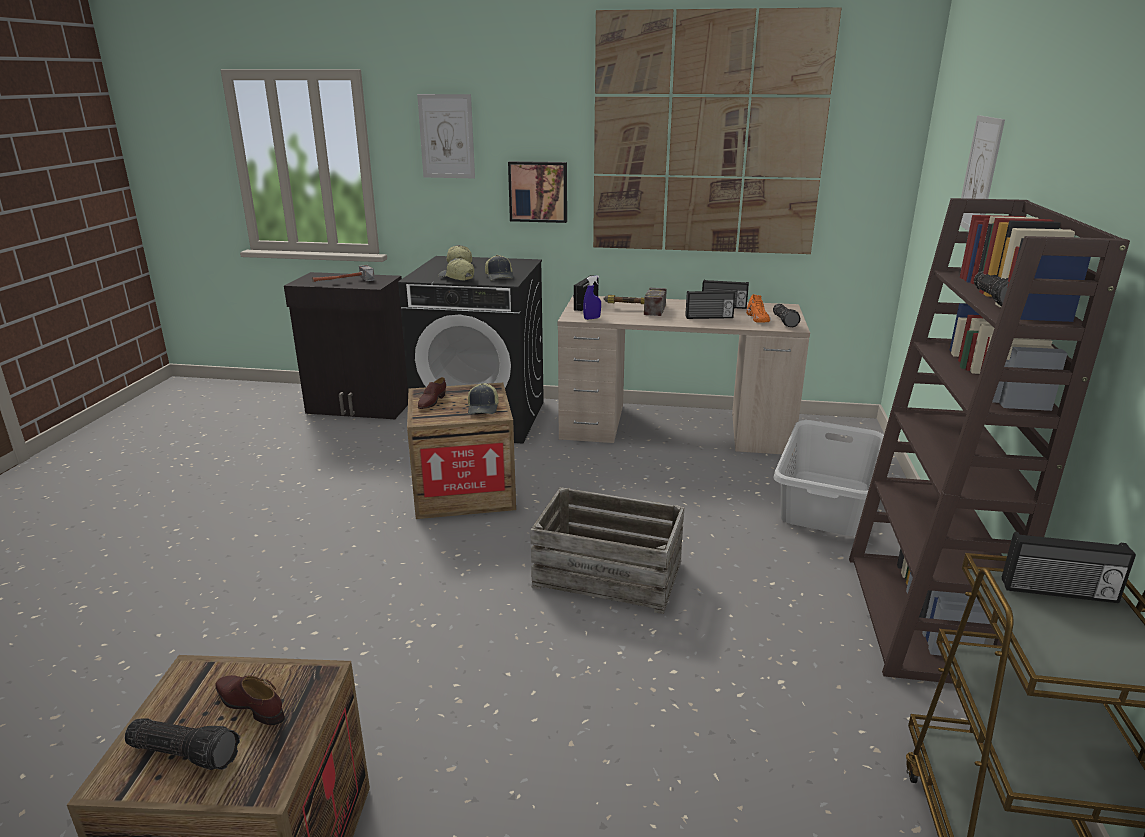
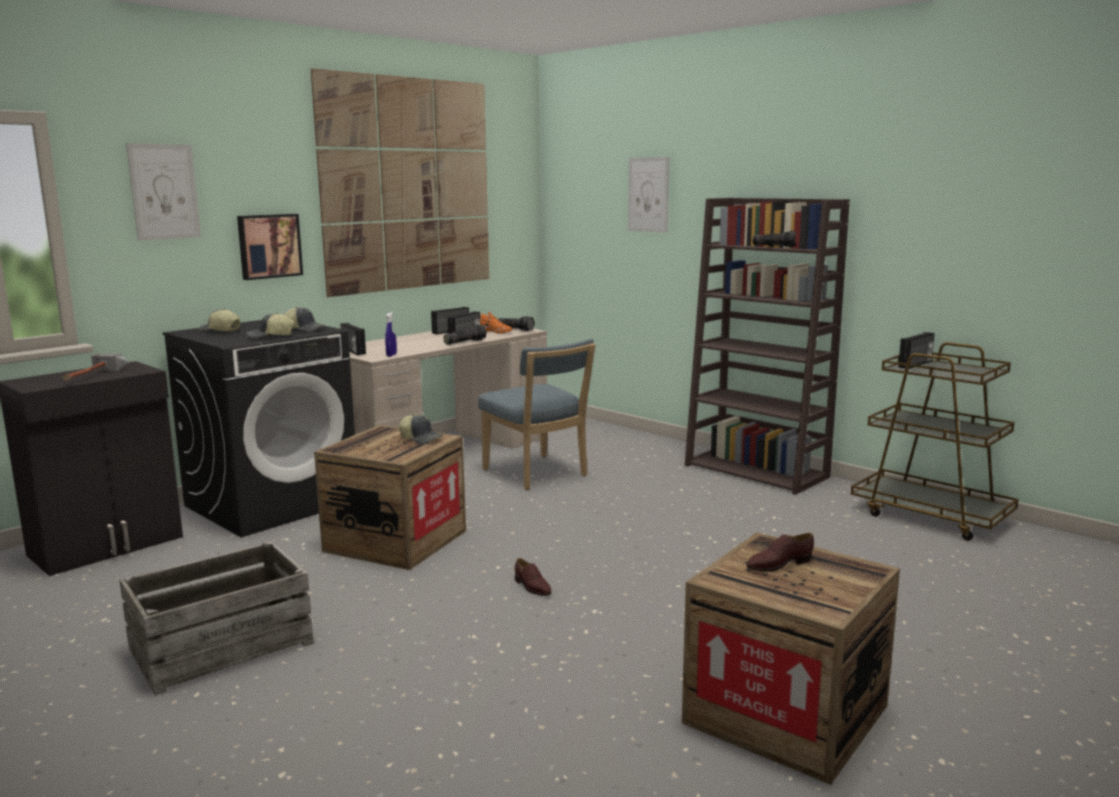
camera: 55 degrees left, 10 degrees down
flashlight [125,718,240,770] -> flashlight moved to [443,325,487,345]
brown shoe [418,377,446,409] -> brown shoe moved to [515,558,551,596]
crate [530,487,684,614] -> crate moved to [119,542,314,695]
hammer [603,288,667,316] -> none
grey laundry basket [774,420,884,536] -> none
none -> blue chair [478,339,596,490]

